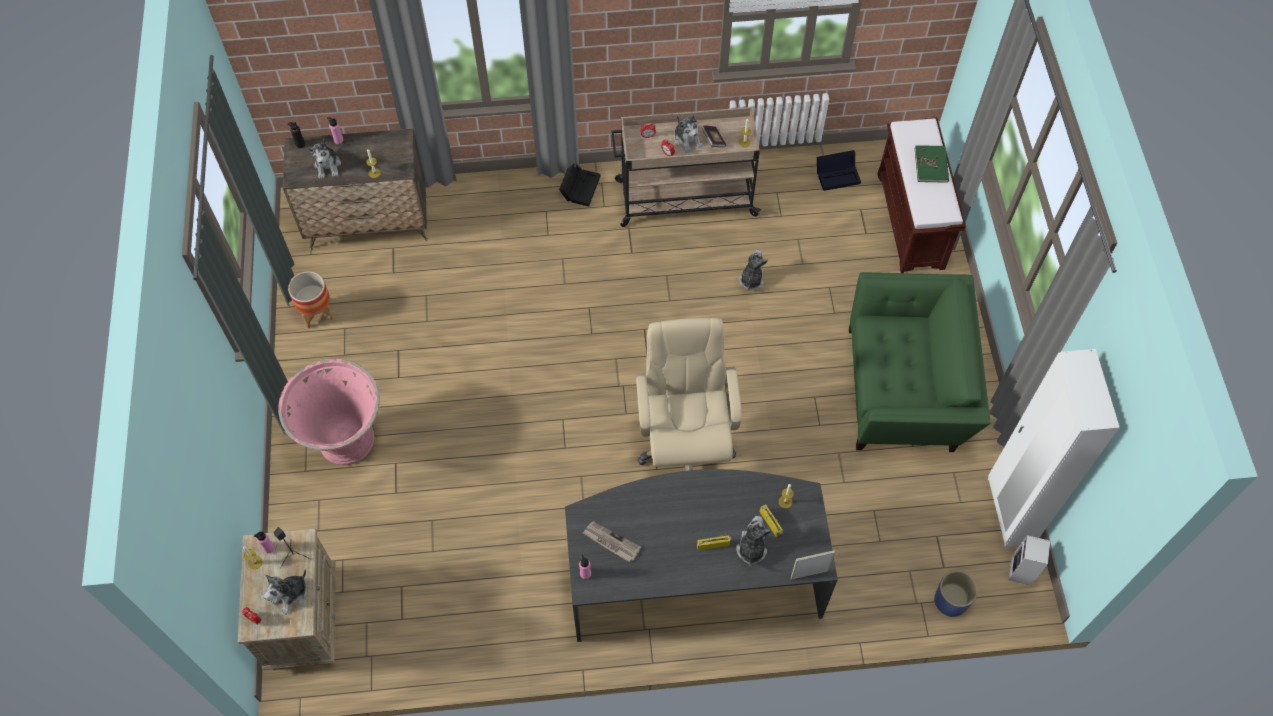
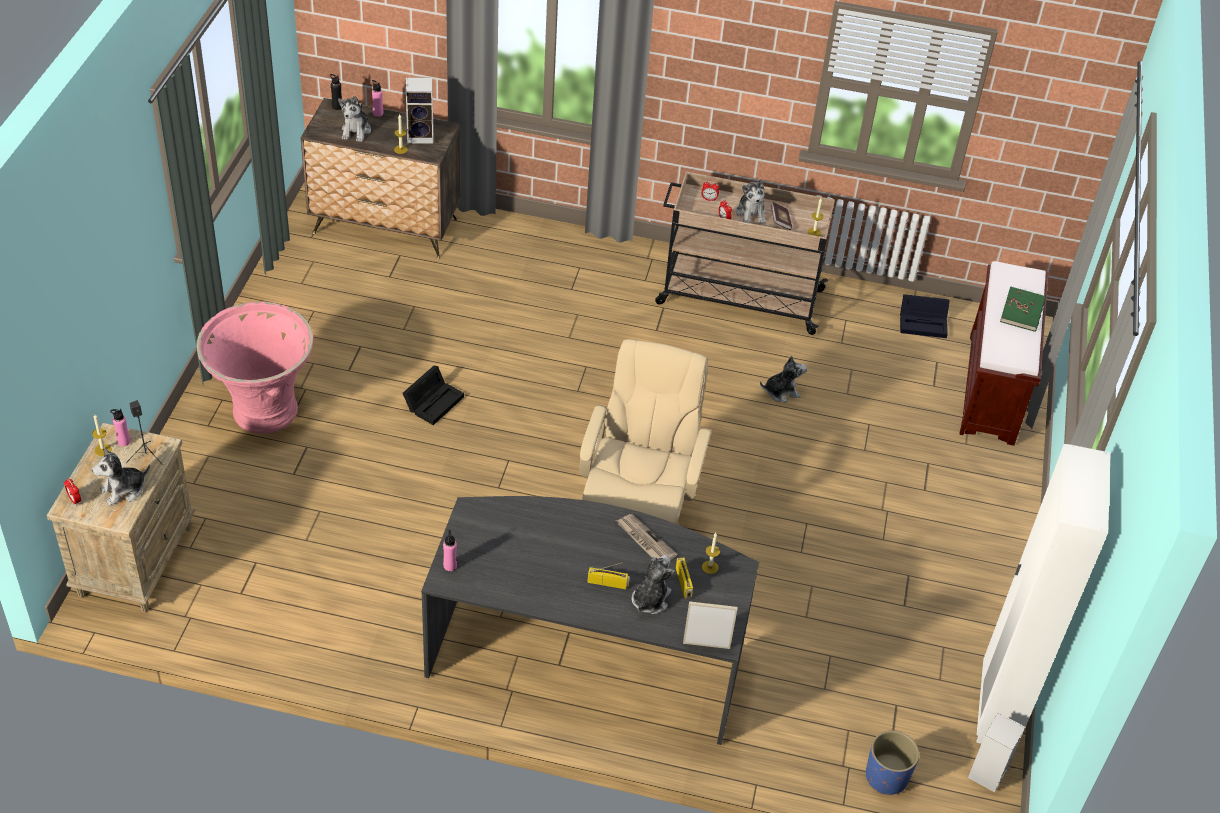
camera: 15 degrees right, 15 degrees down
planter [288,271,334,328] -> none
black storage box [559,164,600,207] -> black storage box moved to [403,366,464,425]
newspaper [583,521,641,562] -> newspaper moved to [616,514,677,560]
plush toy [739,250,768,291] -> plush toy turned 45 degrees clockwise [760,356,807,402]
green armchair [849,272,990,452] -> none
none -> speaker [406,77,433,144]

